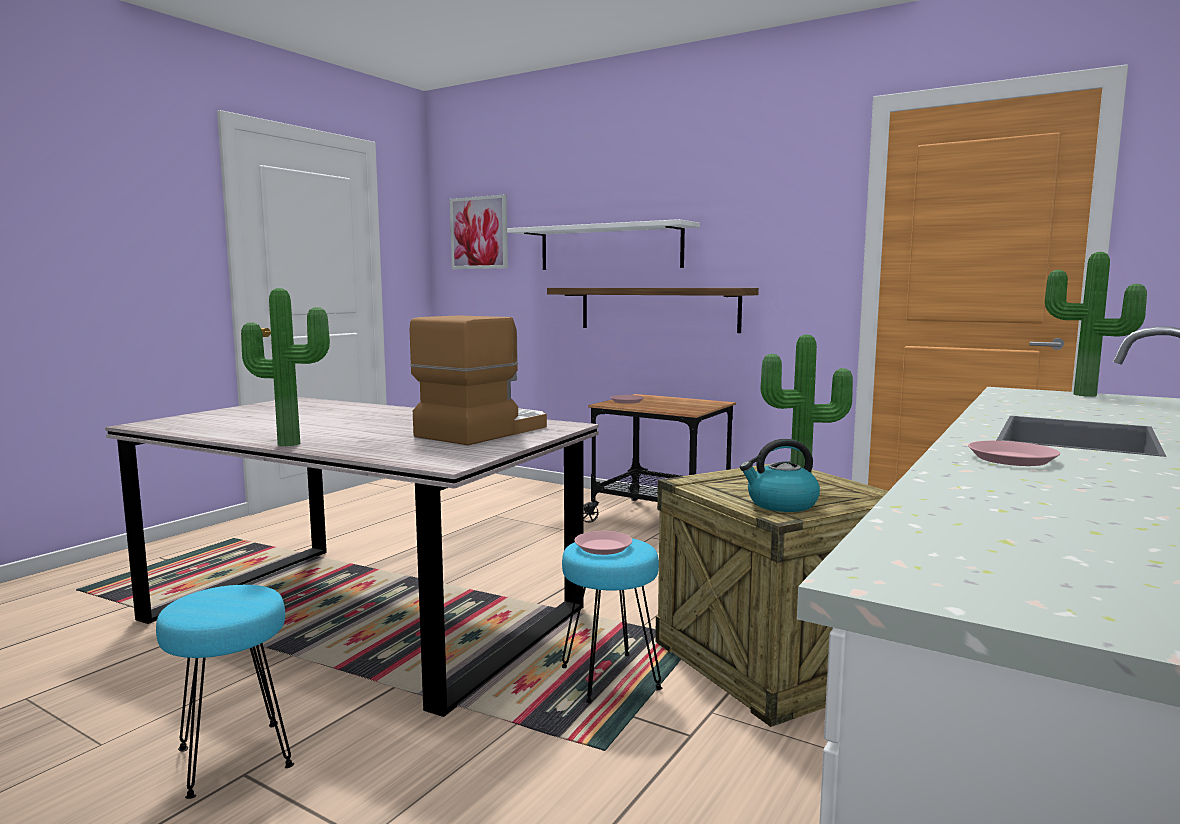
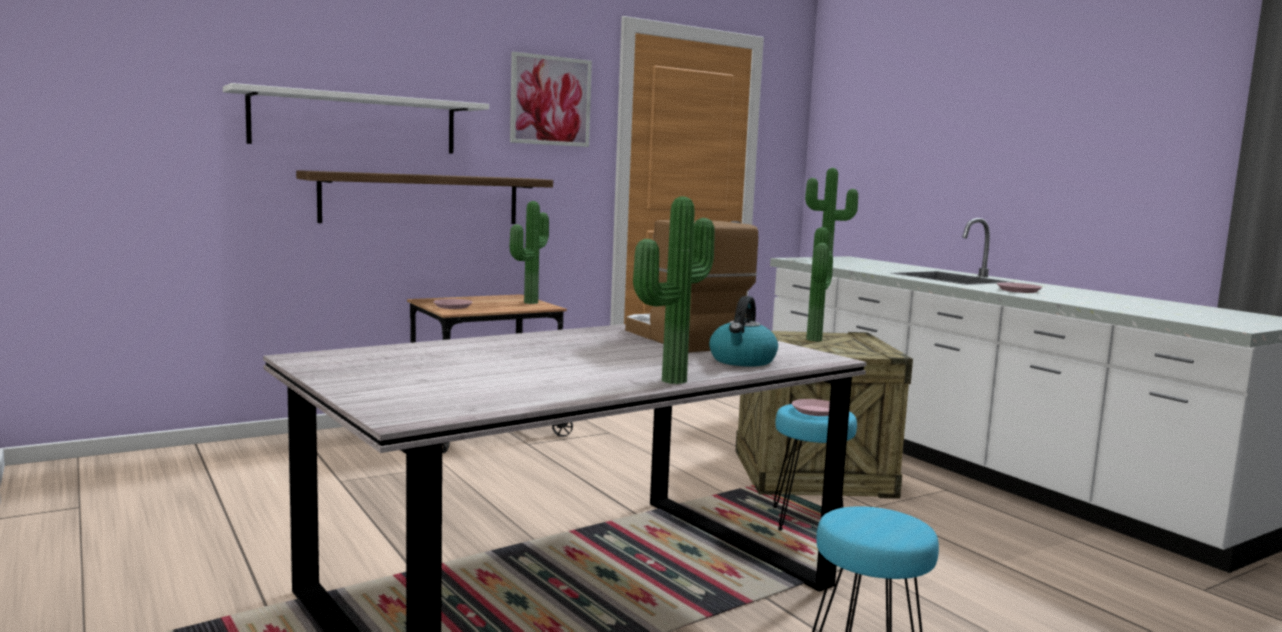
camera: 65 degrees left, 0 degrees up
picture [450,195,508,269] -> picture moved to [510,52,592,147]
kettle [740,439,820,512] -> kettle moved to [709,296,778,367]
none -> potted plant [510,201,549,304]

